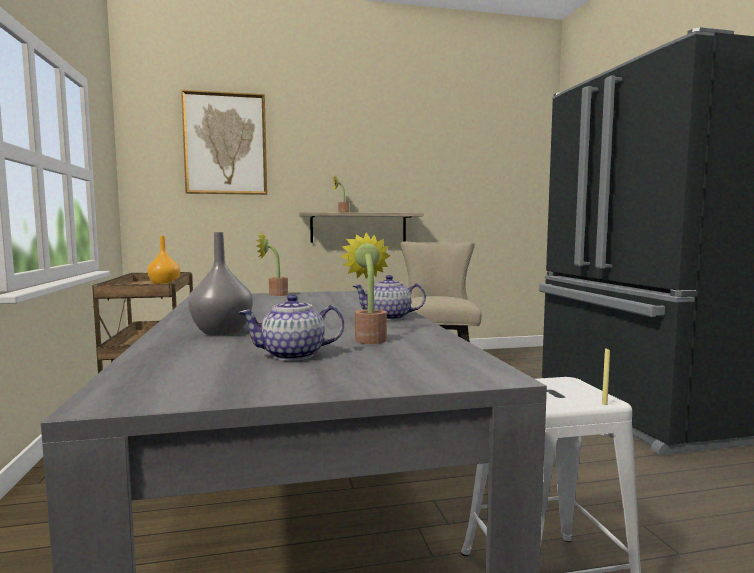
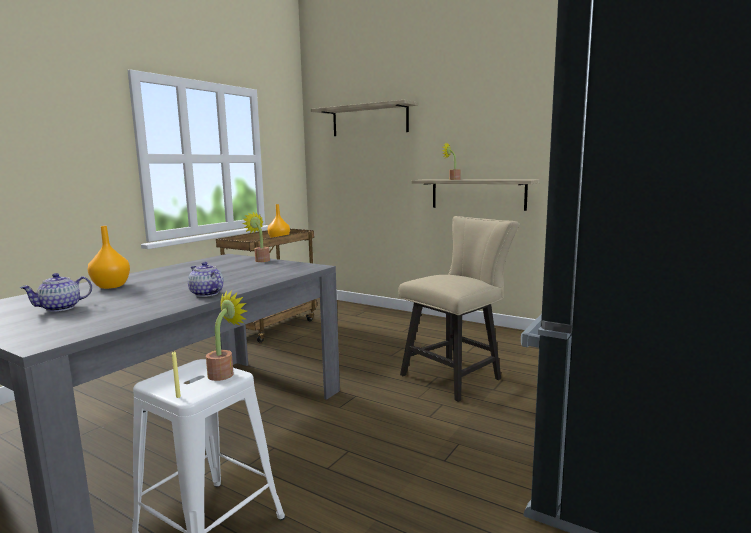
camera: 45 degrees right, 5 degrees up
picture [181,90,267,195] -> shelf [311,100,418,136]
grey vase [188,232,253,336] -> orange vase [88,226,130,289]
teapot [238,295,344,361] -> teapot turned 75 degrees counterclockwise [20,273,92,312]
potted plant [340,232,391,344] -> potted plant moved to [206,290,247,381]

